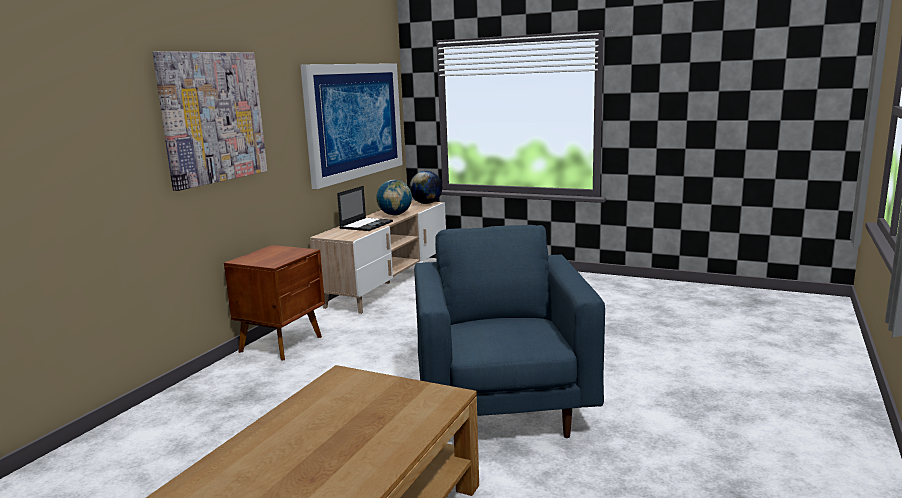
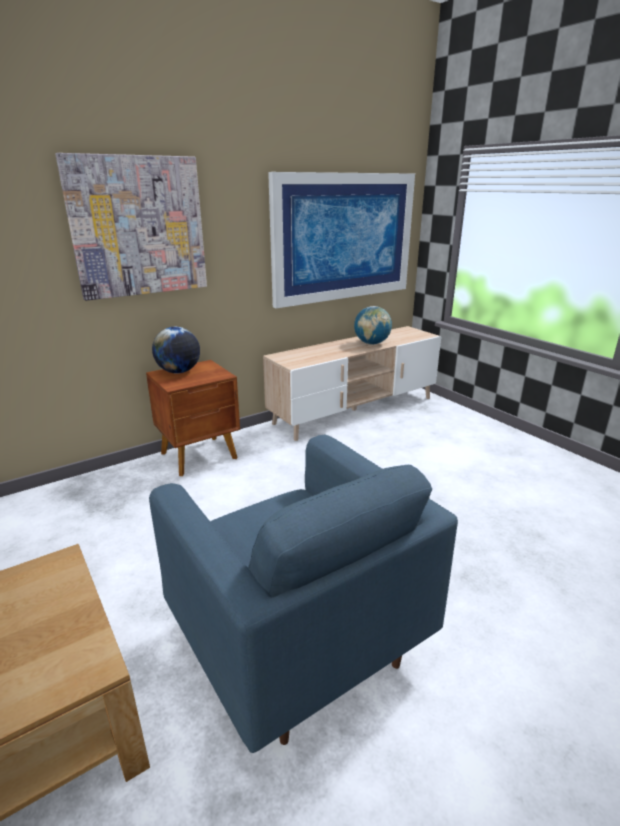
camera: 30 degrees right, 10 degrees up
laptop [337,186,393,231] -> none
globe [409,171,442,204] -> globe moved to [152,327,200,373]
blue armchair [414,225,605,438] -> blue armchair turned 120 degrees clockwise [149,435,458,753]

